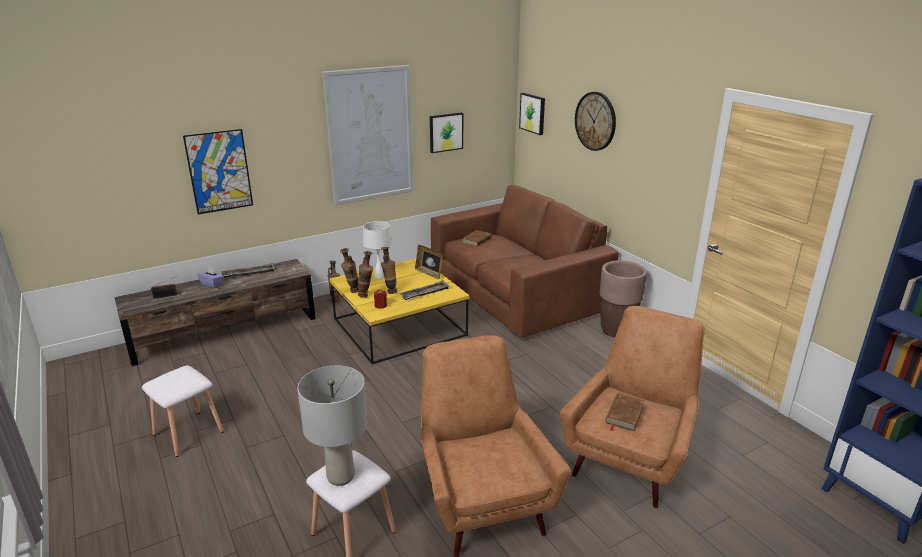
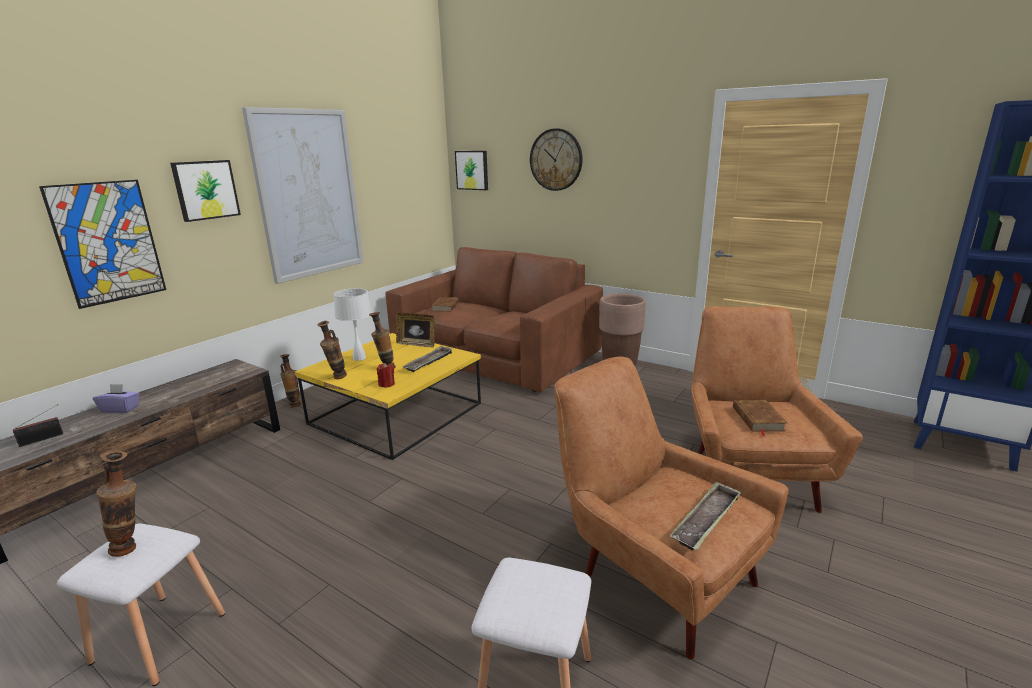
camera: 25 degrees left, 5 degrees down
tray [221,263,275,278] -> tray moved to [670,481,741,551]
grey table lamp [297,366,368,486] -> none
vase [358,251,373,298] -> vase moved to [96,451,137,557]
picture [430,112,463,153] -> picture moved to [170,160,241,222]

